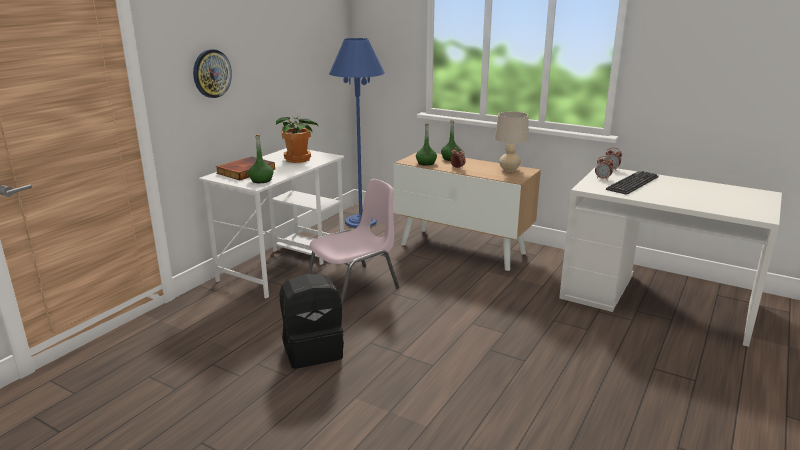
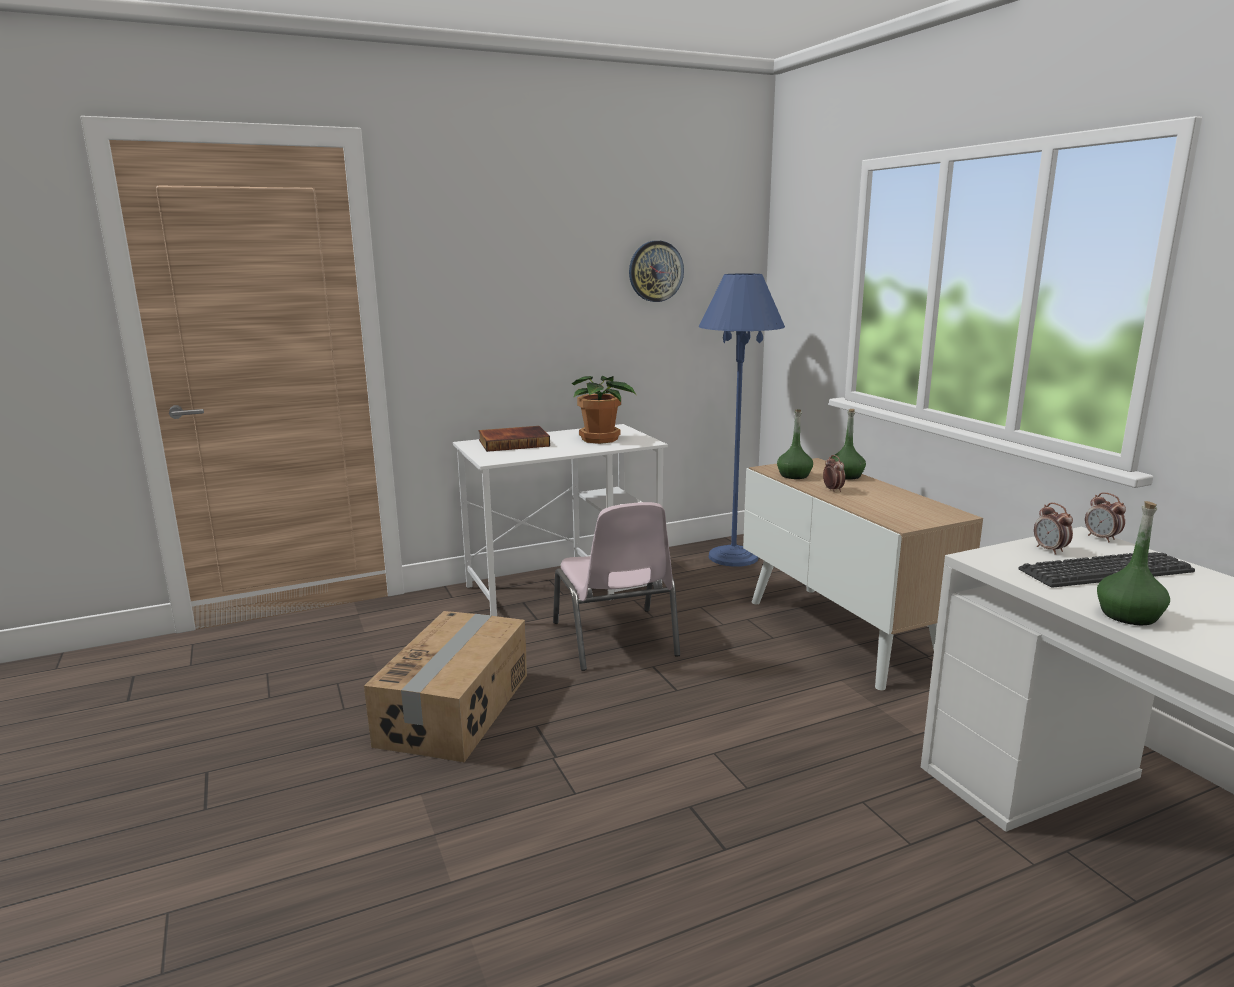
camera: 35 degrees right, 5 degrees down
wall clock [193,49,232,98] -> wall clock moved to [629,241,684,302]
green bottle [248,134,274,183] -> green bottle moved to [1097,501,1170,625]
black backpack [280,274,344,369] -> cardboard box [364,611,527,762]
pink chair [307,179,399,308] -> pink chair turned 75 degrees clockwise [553,502,680,671]
beige table lamp [495,111,529,172] -> none

